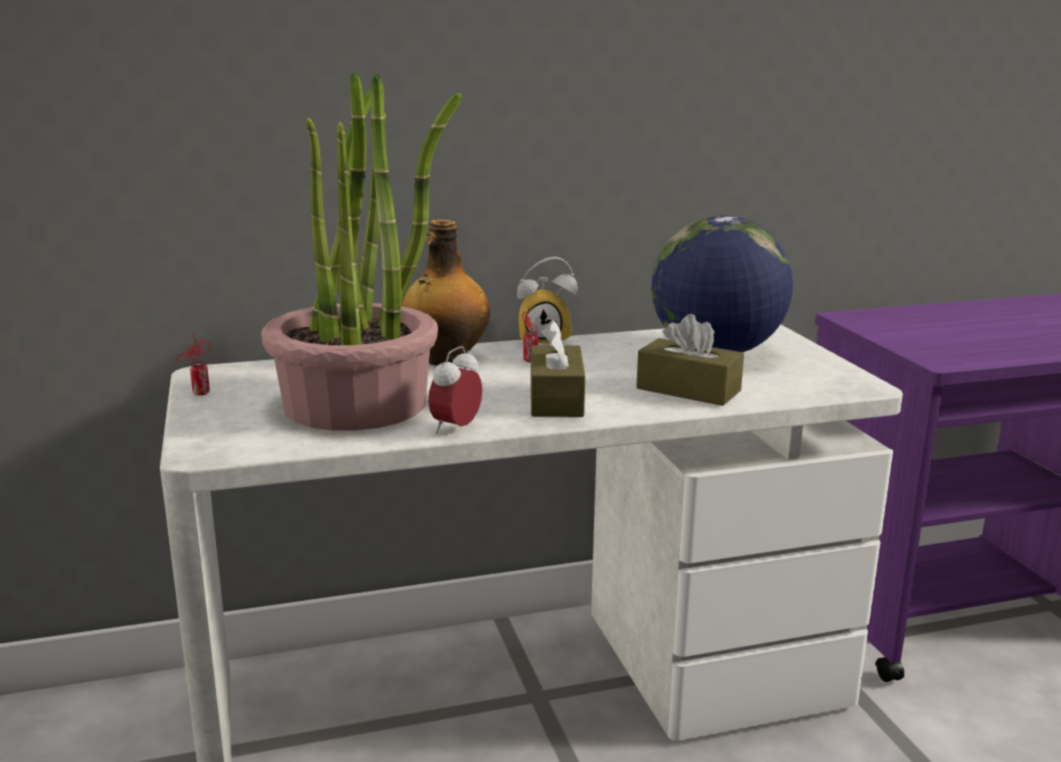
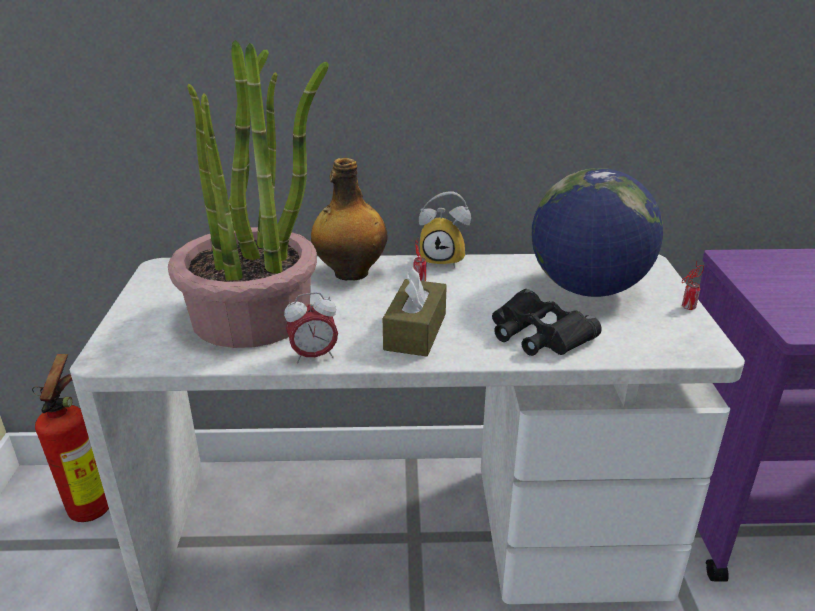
camera: 15 degrees right, 10 degrees up
can [176,334,210,396] -> can moved to [682,261,704,310]
alarm clock [428,346,482,434] -> alarm clock turned 150 degrees counterclockwise [284,292,338,364]
brown tissue box [636,314,744,406] -> black binoculars [492,289,602,356]
none -> fire extinguisher [32,354,109,522]

